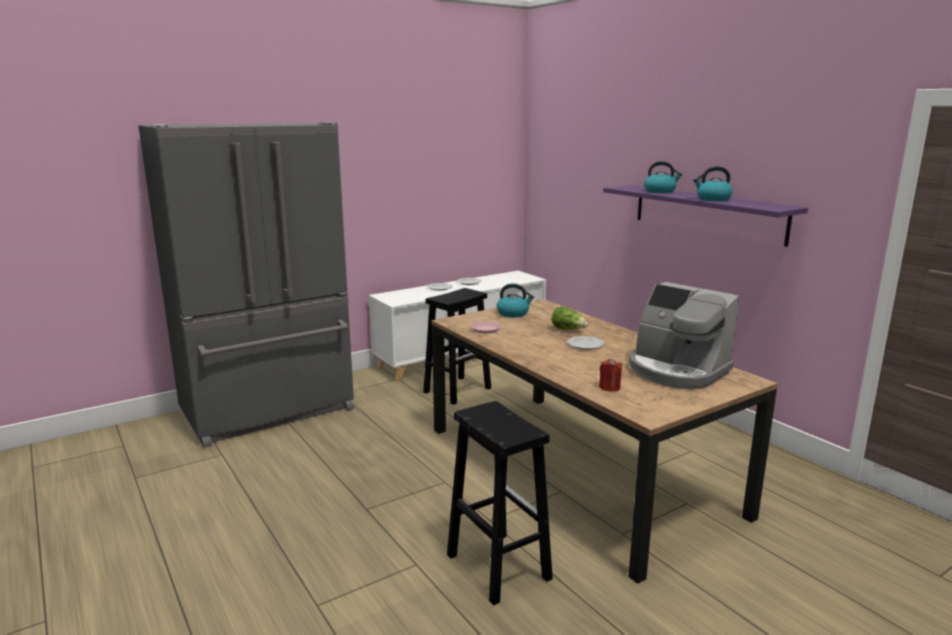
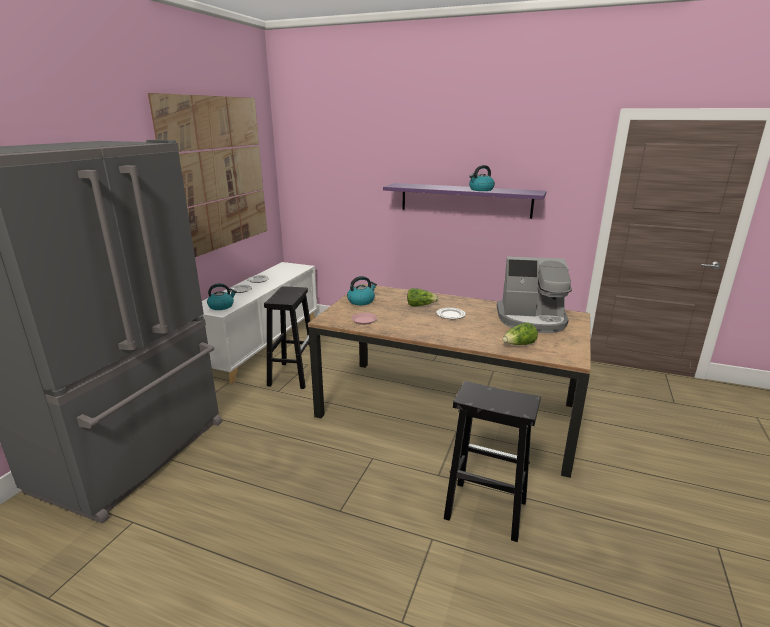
camera: 35 degrees left, 5 degrees up
red candle [599,359,622,391] -> lettuce [502,323,538,345]
kettle [644,161,682,193] -> kettle moved to [207,283,237,310]
none -> picture [148,93,267,257]

